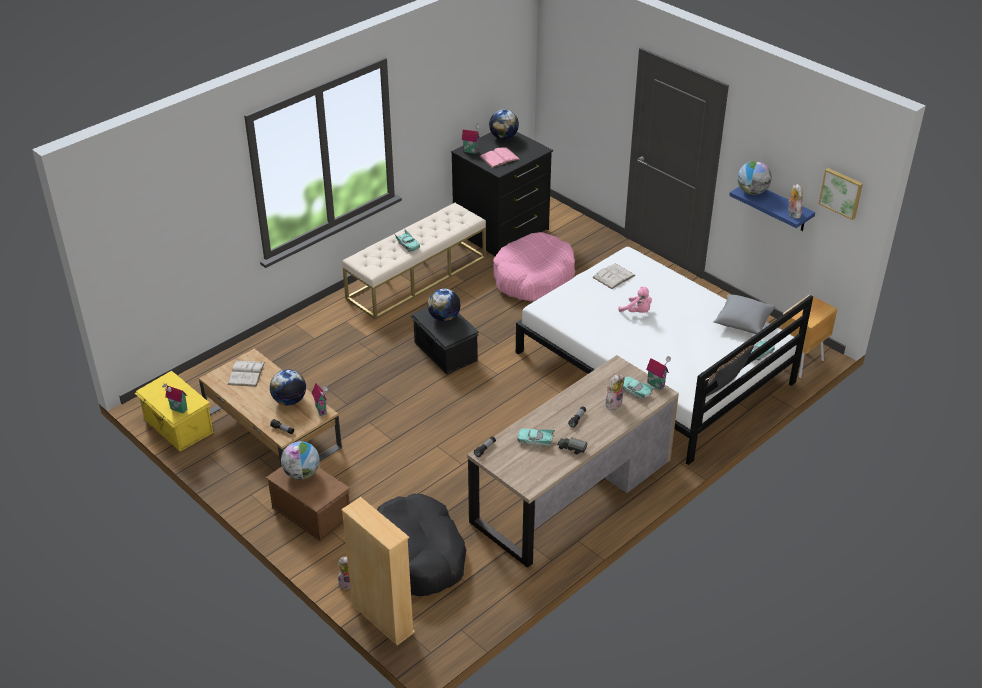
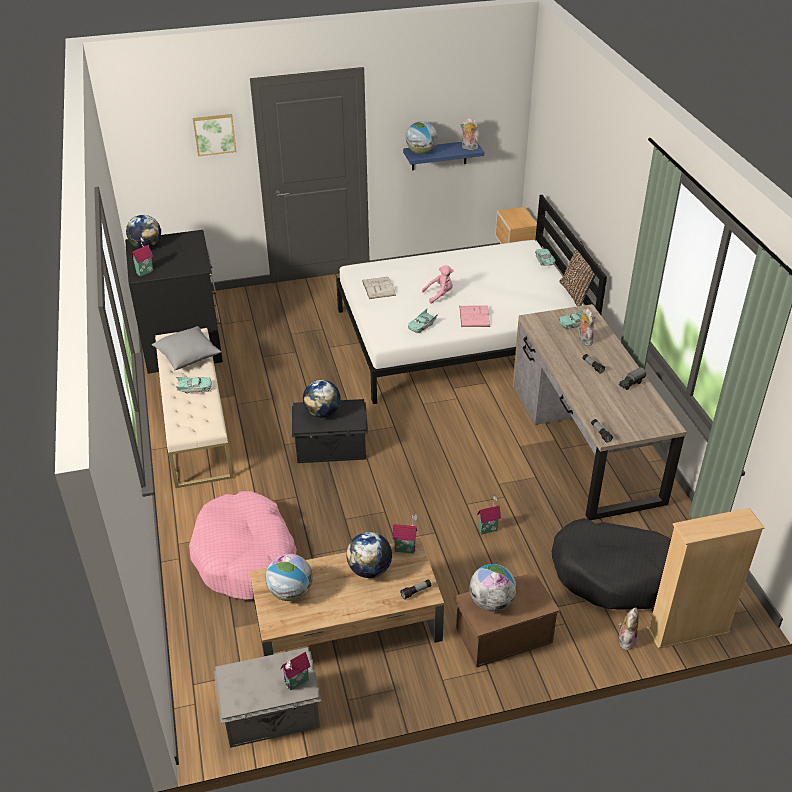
camera: 60 degrees left, 0 degrees up
yellow storage box [135,371,213,451] -> grey storage box [214,647,321,748]
white book [228,361,265,387] -> globe [266,554,313,601]
pink book [480,148,520,168] -> pink book moved to [459,305,490,327]
pink dog bed [493,232,575,301] -> pink dog bed moved to [189,491,297,600]
turquoise toy car [517,428,555,447] -> turquoise toy car moved to [408,309,438,333]
toy house [646,356,671,390] -> toy house moved to [477,495,501,535]
grey pillow [713,294,775,334] -> grey pillow moved to [152,326,221,371]
picture [819,168,863,220] -> picture moved to [193,114,237,156]

